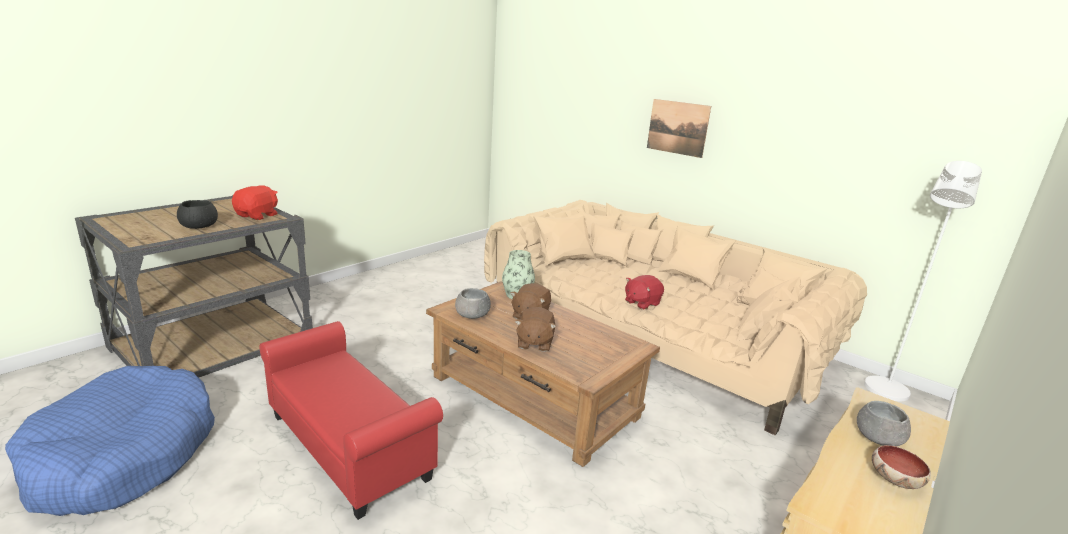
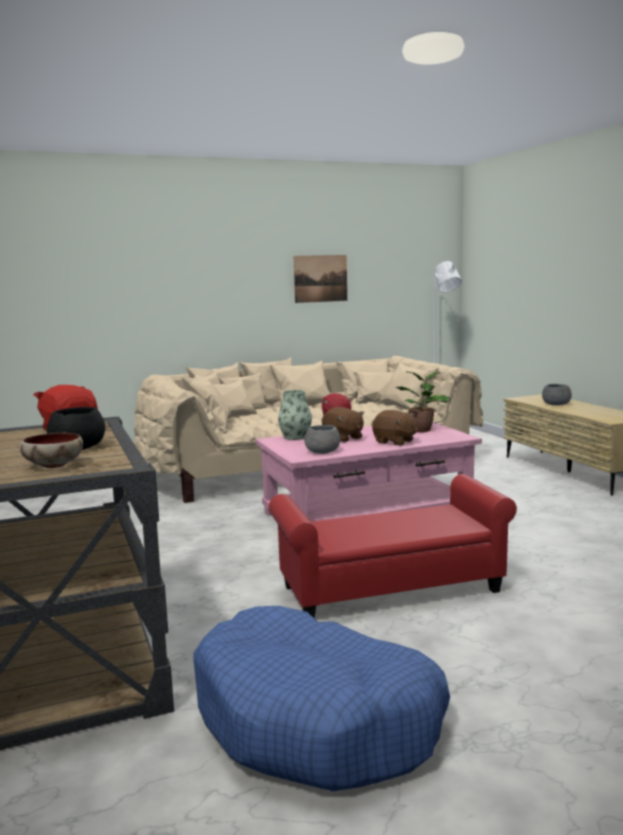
camera: 60 degrees left, 10 degrees down
brown coffee table [426,281,660,467] -> pink coffee table [255,422,482,522]
picture [647,99,711,158] -> picture moved to [294,255,347,303]
bowl [872,445,931,489] -> bowl moved to [20,433,83,468]
none -> potted plant [396,371,451,432]

